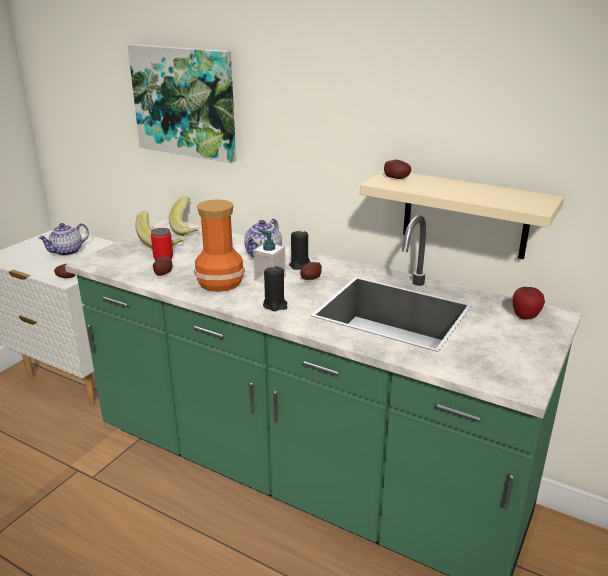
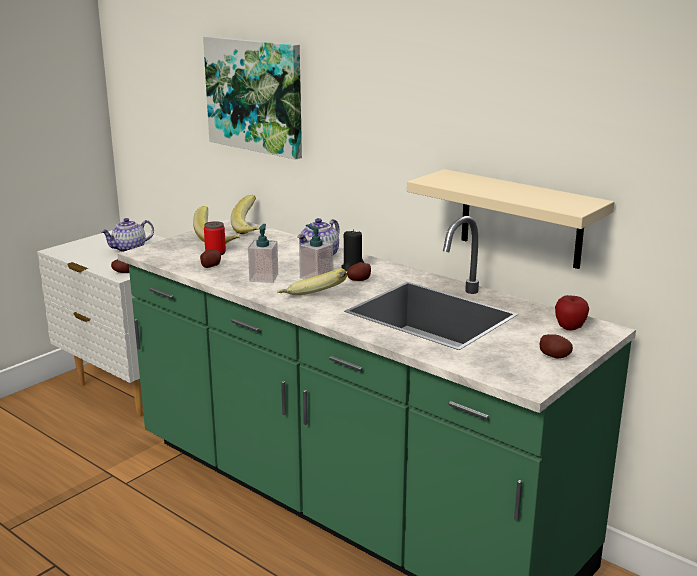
camera: 10 degrees right, 5 degrees down
vase [194,199,245,292] -> soap dispenser [248,224,278,283]
black candle [263,266,287,311] -> banana [277,268,347,295]
potato [384,160,411,179] -> potato moved to [540,334,573,358]

